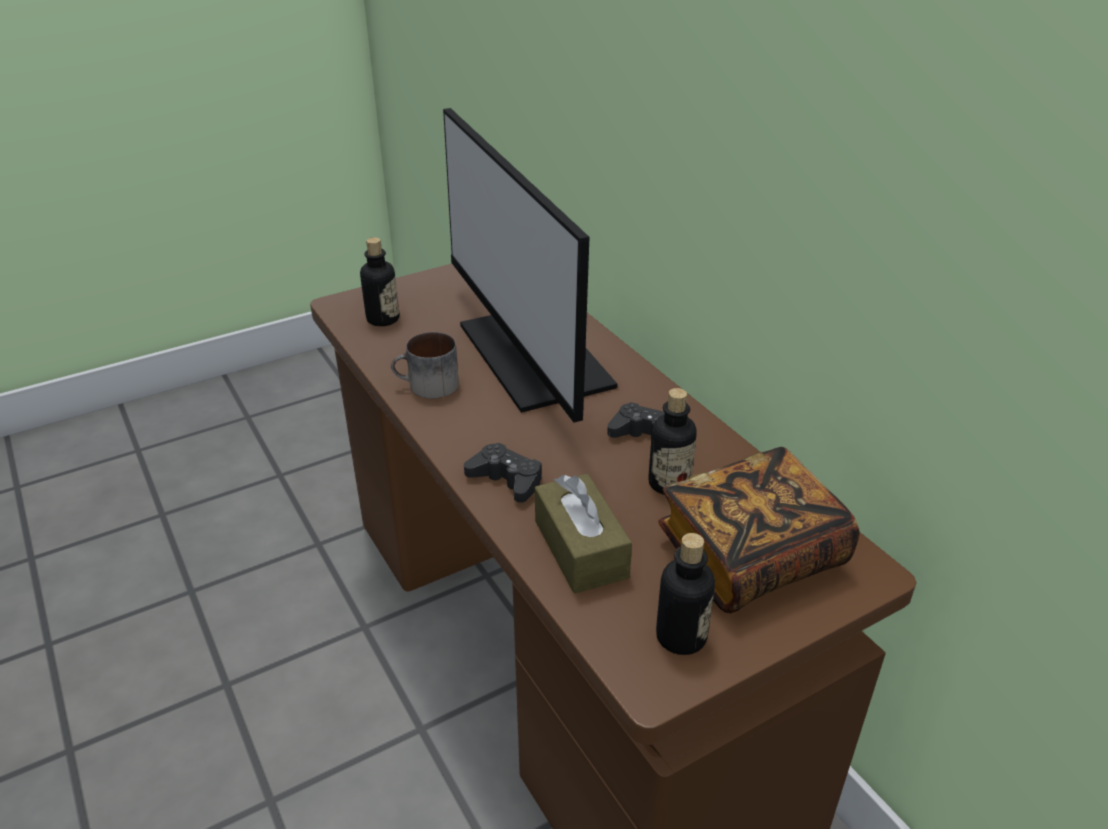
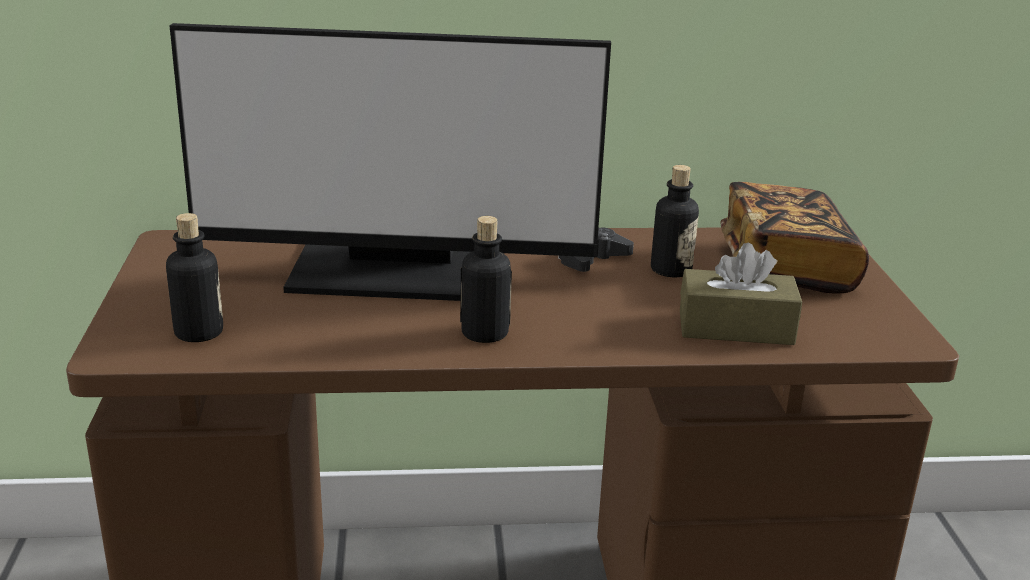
camera: 65 degrees left, 10 degrees down
mug [391,332,459,399] -> none
black game controller [464,443,542,503] -> none
bottle [656,533,715,655] -> bottle moved to [460,216,512,343]

